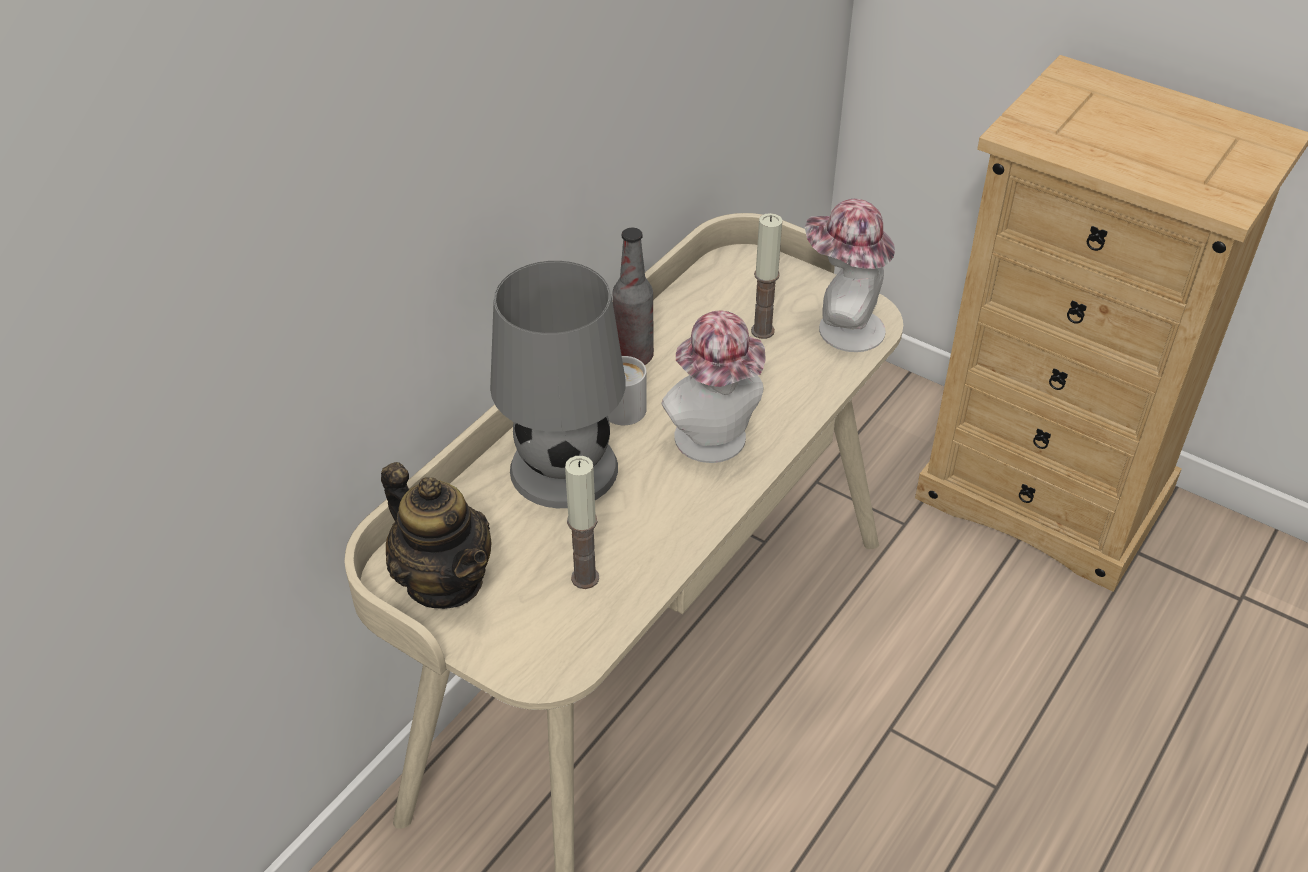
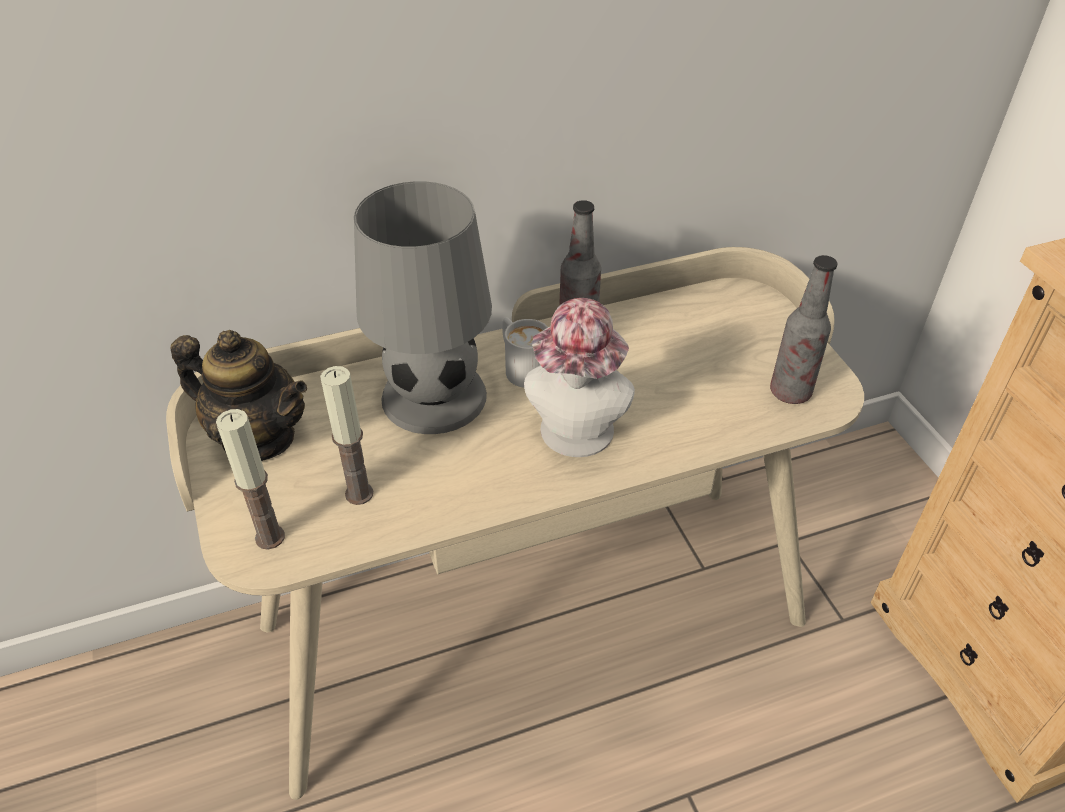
camera: 35 degrees right, 0 degrees up
teapot [381,462,492,609] -> teapot turned 60 degrees counterclockwise [171,330,307,461]
candle [751,213,782,339] -> candle moved to [216,409,285,549]
hat [805,199,895,352] -> bottle [770,255,837,404]

